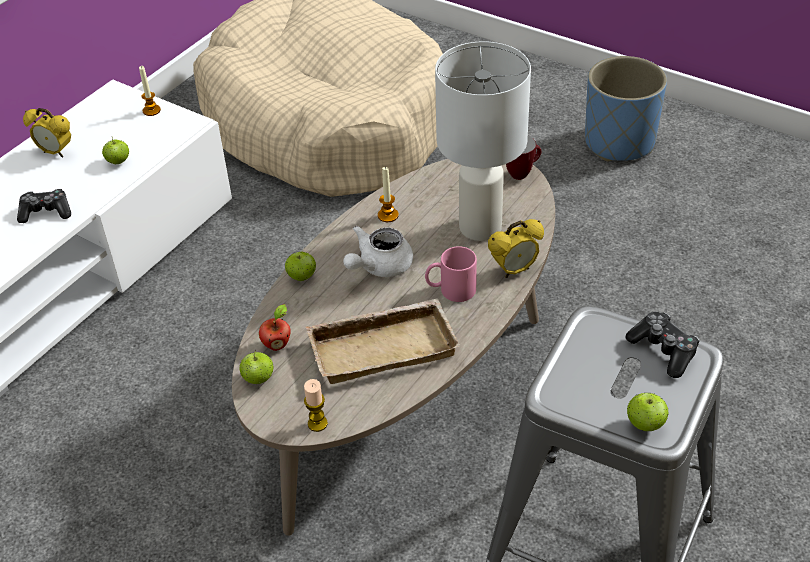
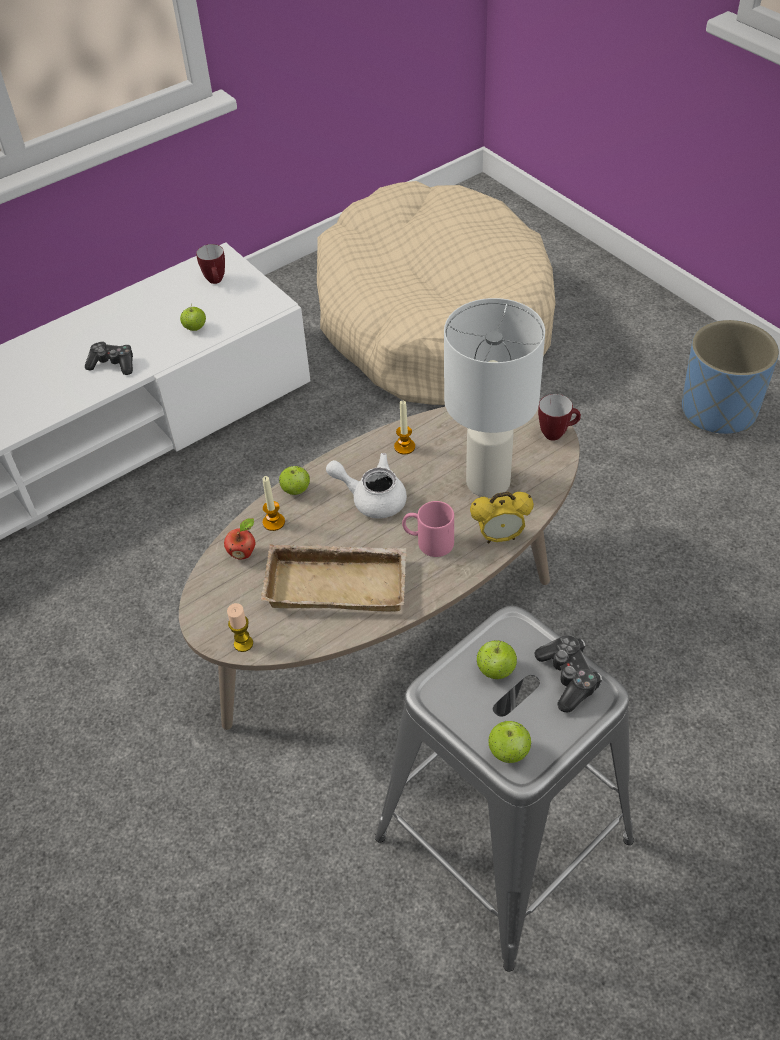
camera: 20 degrees right, 5 degrees up
alarm clock [23,108,71,157] -> none
candle [139,66,161,116] -> candle moved to [262,476,285,531]
apple [239,350,273,384] -> apple moved to [476,640,517,679]
white teapot [343,226,413,277] -> white teapot turned 45 degrees clockwise [326,453,407,519]
none -> mug [196,244,225,284]

